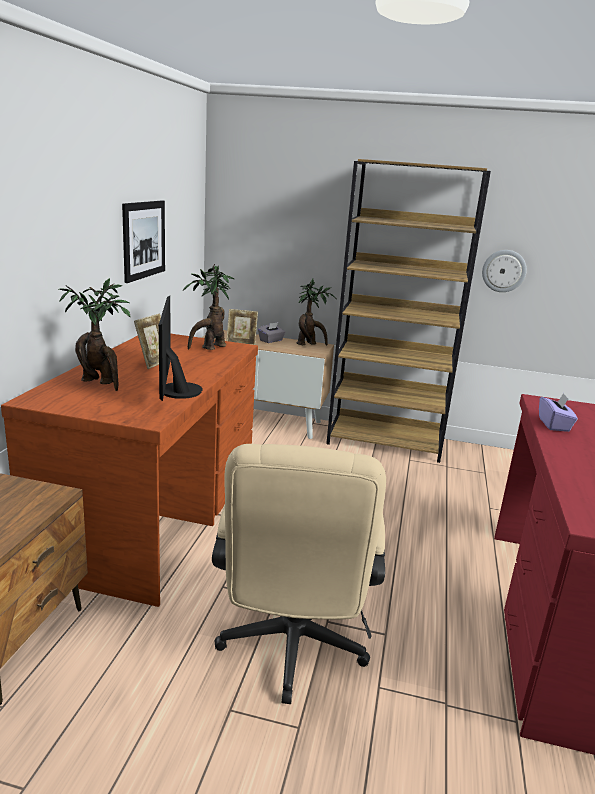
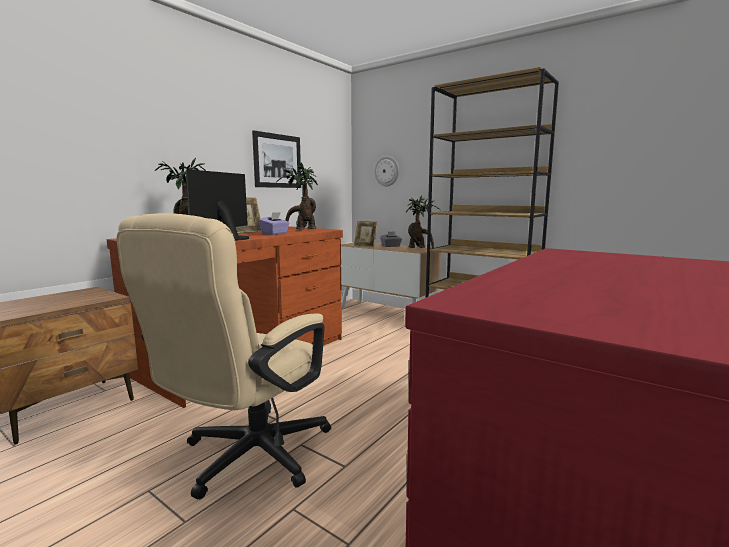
camera: 25 degrees right, 10 degrees down
wall clock [482,250,527,292] -> wall clock moved to [374,156,399,186]
purple tissue box [539,393,578,432] -> purple tissue box moved to [259,212,290,235]

